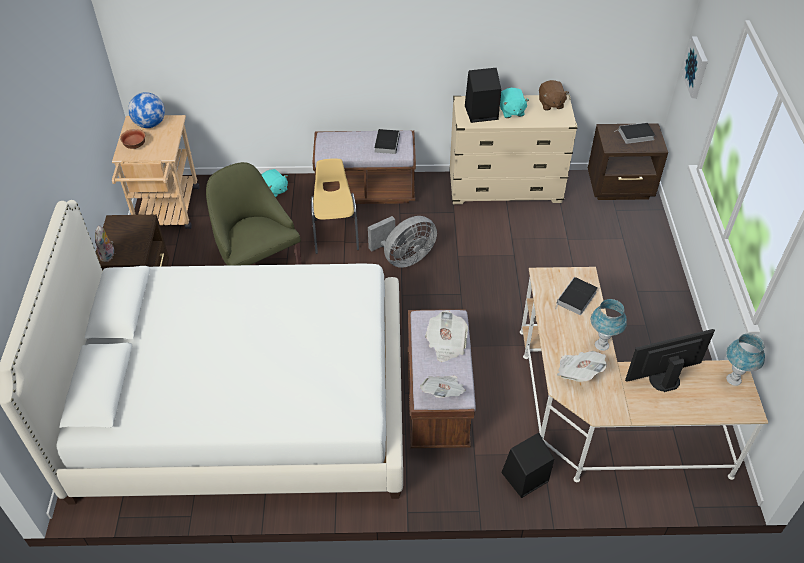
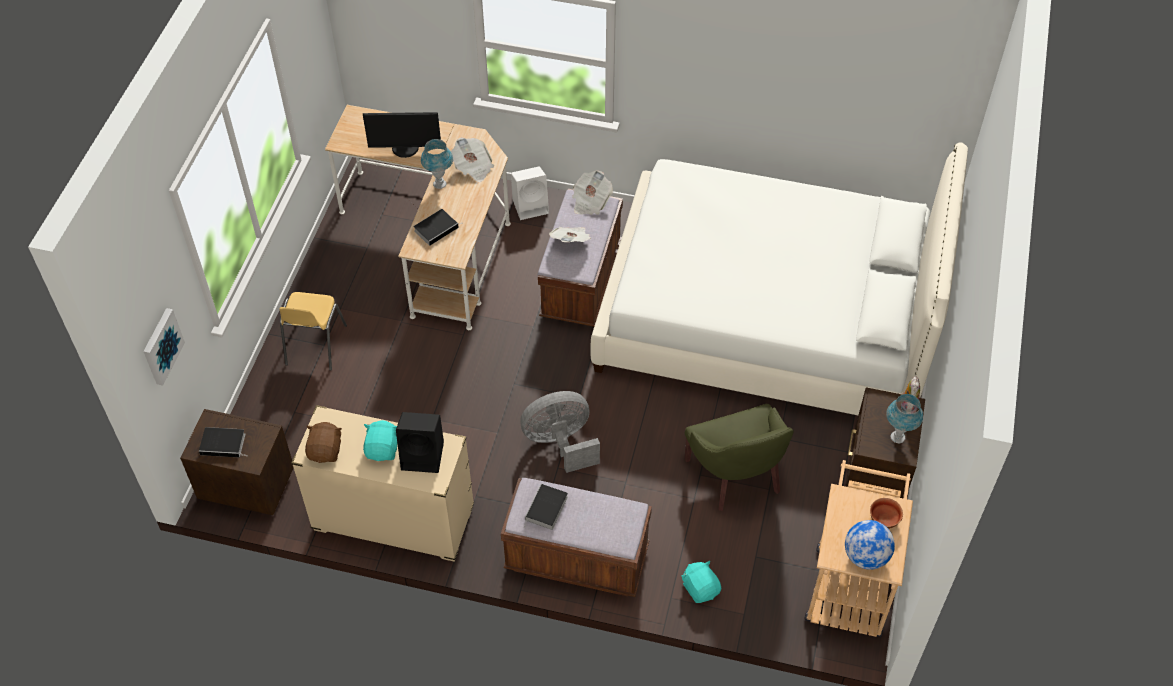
camera: 165 degrees left, 5 degrees up
yellow chair [311,158,359,254] -> yellow chair moved to [279,292,347,371]
black speaker [501,433,554,498] -> white speaker [511,166,549,220]
blue table lamp [726,333,765,386] -> blue table lamp moved to [886,394,923,443]

